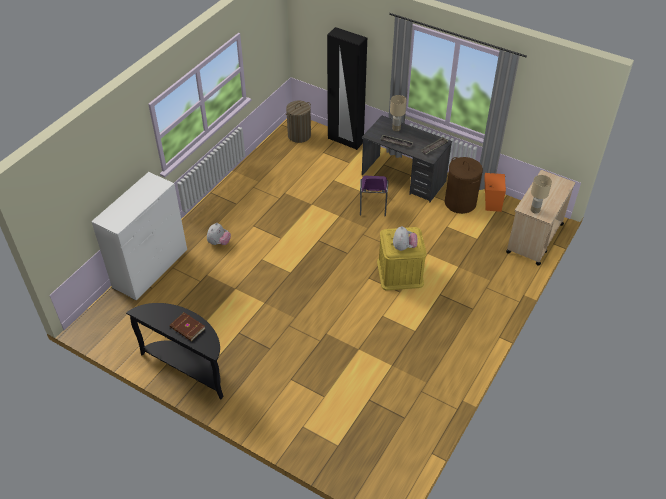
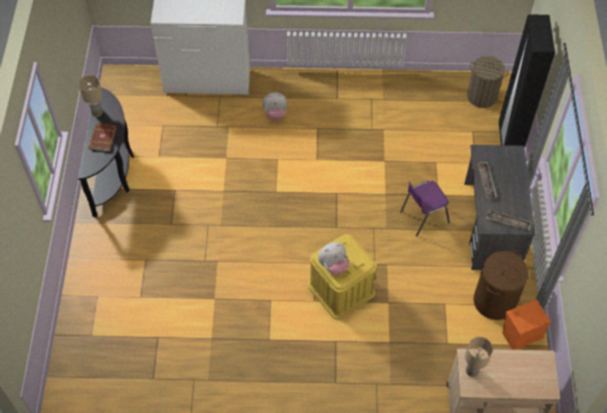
camera: 60 degrees right, 10 degrees up
beige table lamp [390,95,407,131] -> beige table lamp moved to [78,75,103,117]

